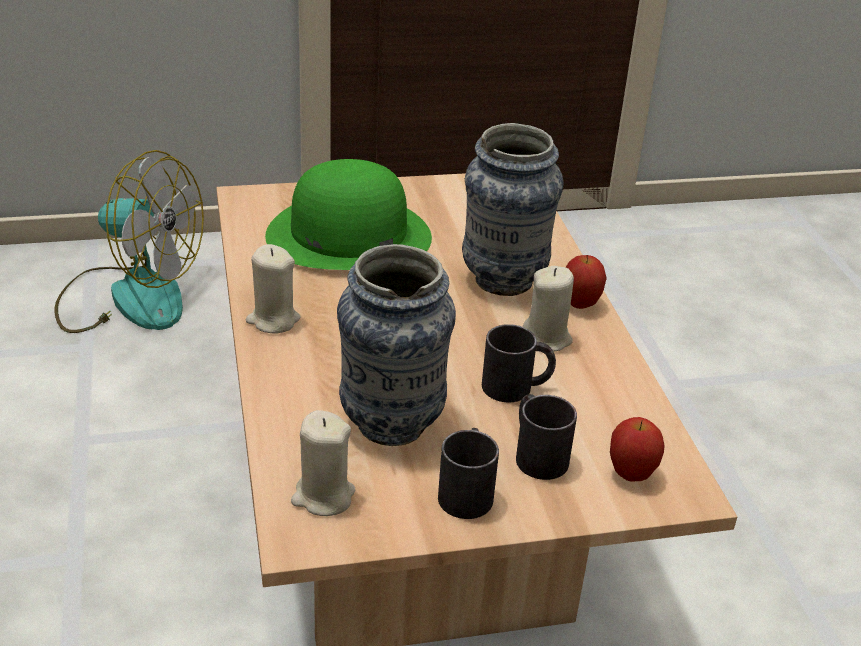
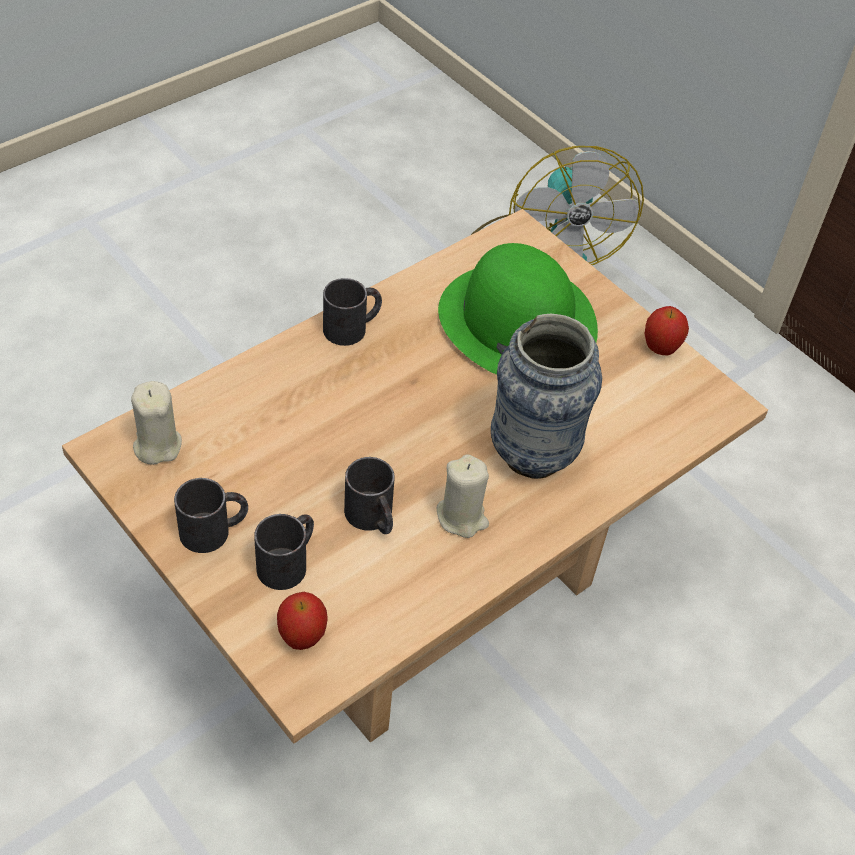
camera: 60 degrees right, 15 degrees up
beige candle [246,244,300,333] -> black mug [323,278,382,346]
vase [337,244,456,446] -> none
apple [566,255,607,309] -> apple moved to [644,306,689,355]

